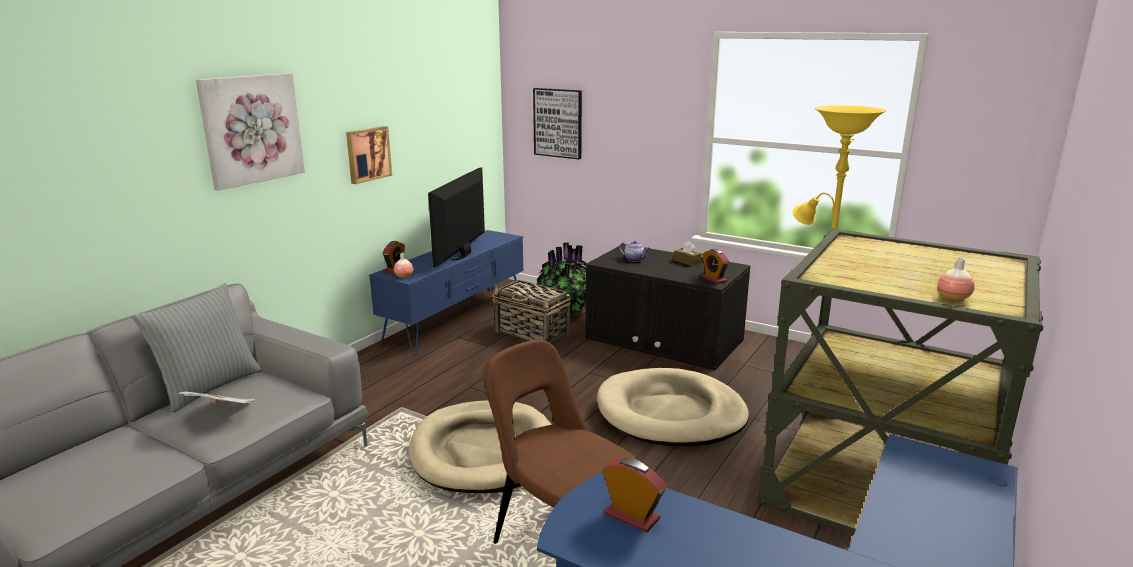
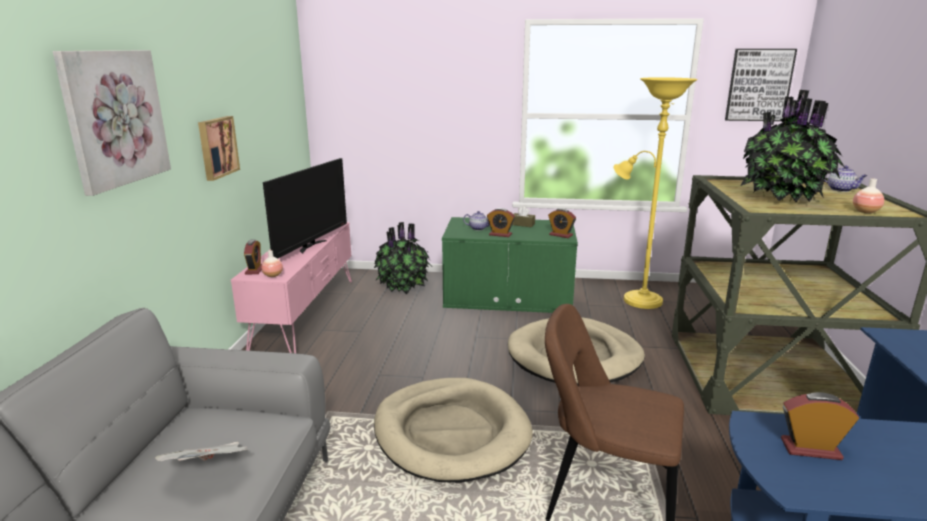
camera: 25 degrees left, 0 degrees up
grey pillow [132,283,262,413] -> none
blue tv stand [369,230,523,355] -> pink tv stand [231,222,352,354]
television [428,167,485,267] -> television turned 150 degrees counterclockwise [263,158,347,259]
basket [492,280,571,343] -> none
picture [533,88,582,159] -> picture moved to [725,49,797,121]
black cabinet [585,244,750,371] -> green cabinet [442,217,578,313]
none -> alarm clock [487,208,515,237]
none -> potted plant [741,90,845,202]
none -> teapot [822,166,867,192]

